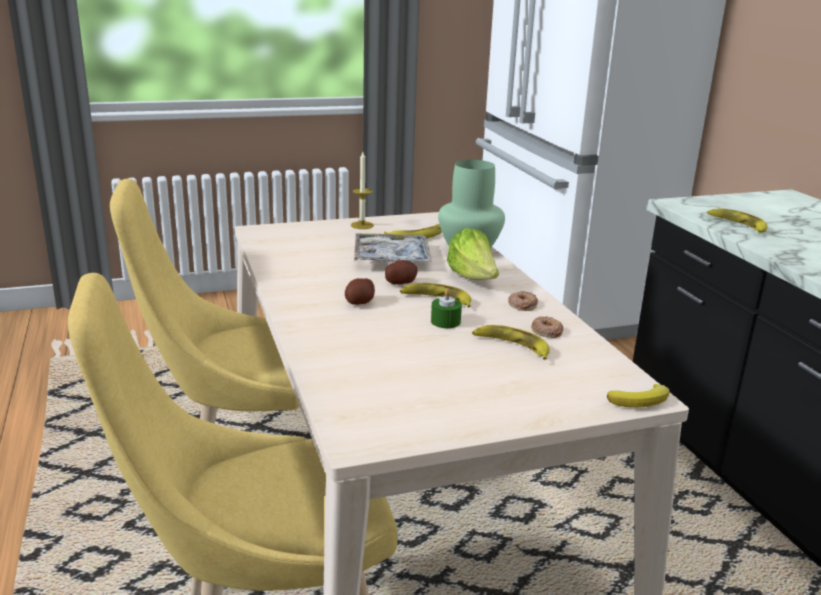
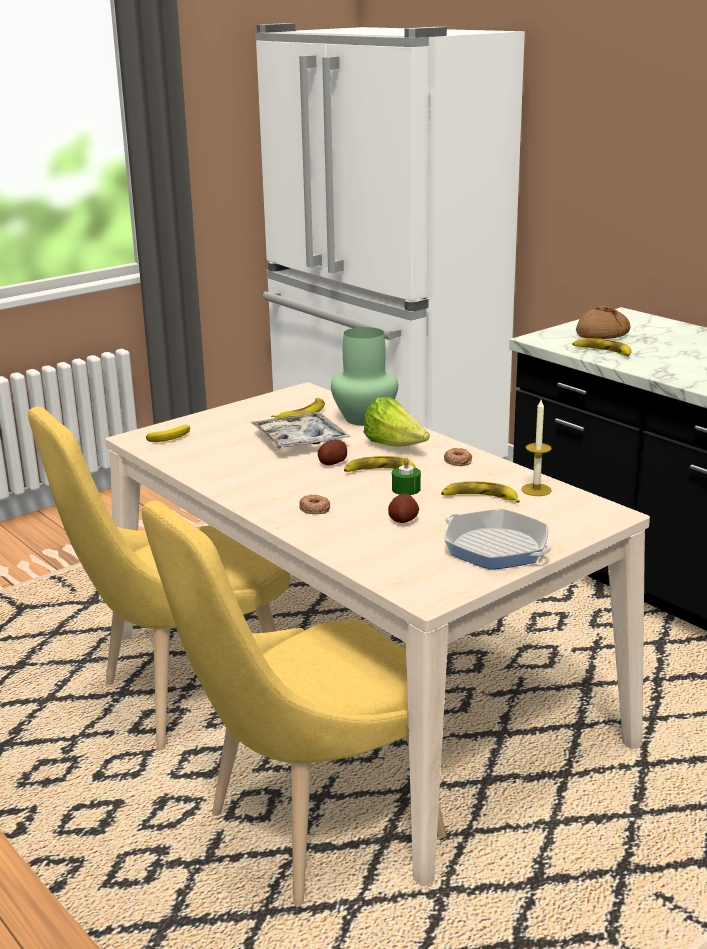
camera: 20 degrees left, 0 degrees up
potato [345,278,375,305] -> potato moved to [388,493,419,523]
candle [351,152,374,229] -> candle moved to [521,400,552,496]
donut [531,316,563,338] -> donut moved to [299,494,330,514]
banana [607,384,670,407] -> banana moved to [146,425,190,442]
none -> frying pan [445,509,551,570]
none -> bread [576,306,630,339]

